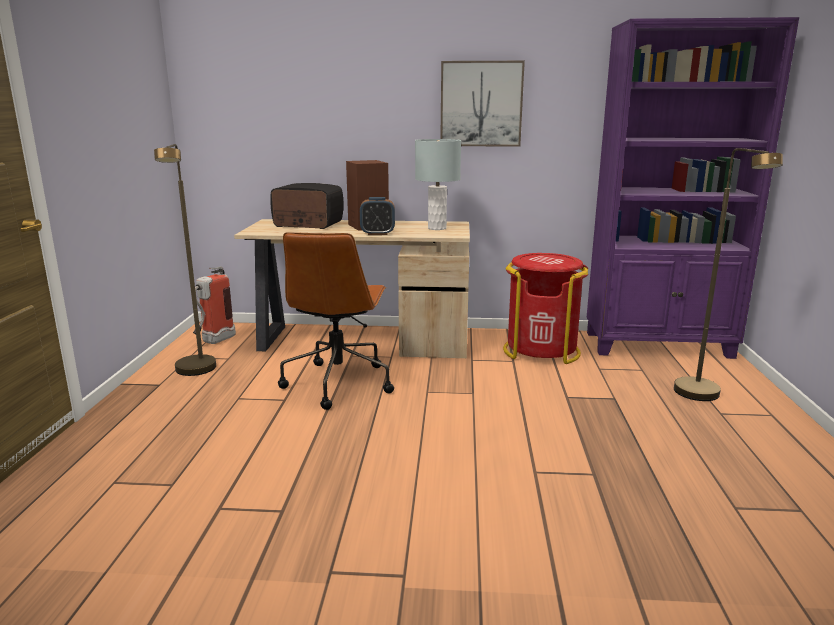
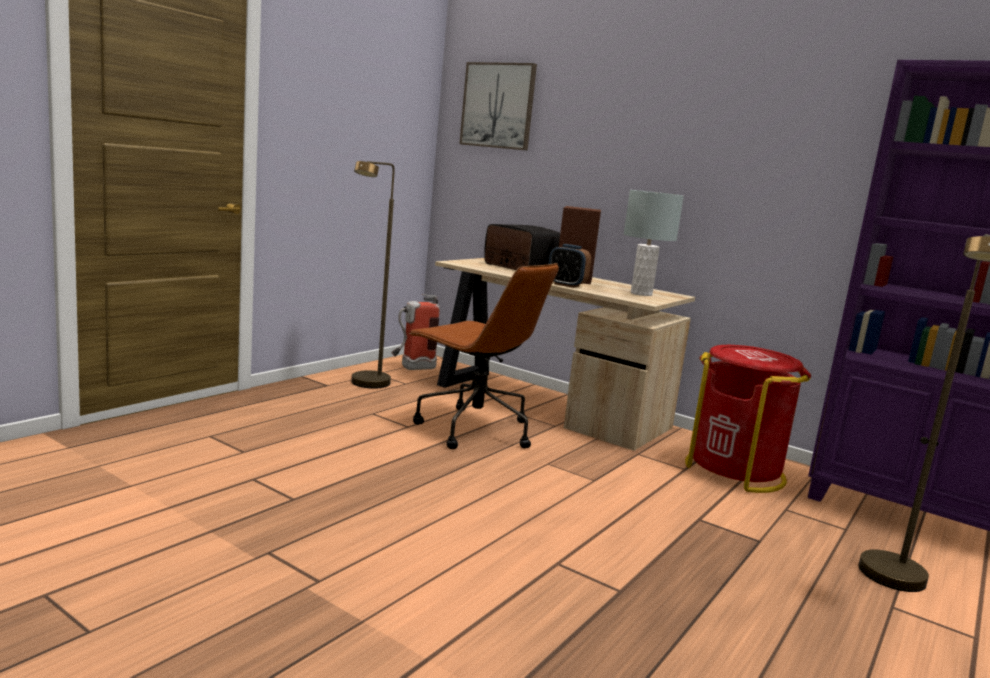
camera: 30 degrees right, 5 degrees down
brown office chair [278,232,394,410] -> brown office chair turned 90 degrees counterclockwise [408,263,559,449]
picture [440,61,525,147] -> picture moved to [459,62,537,151]

